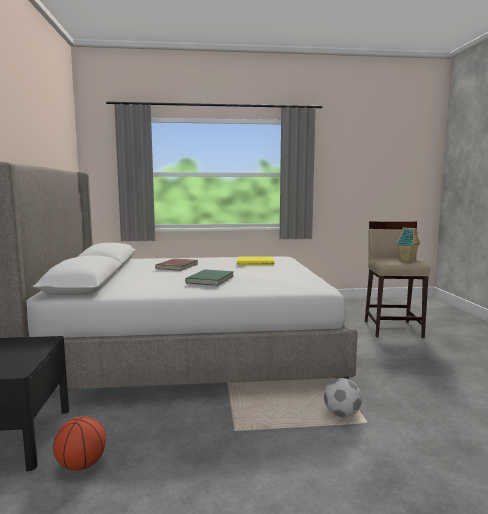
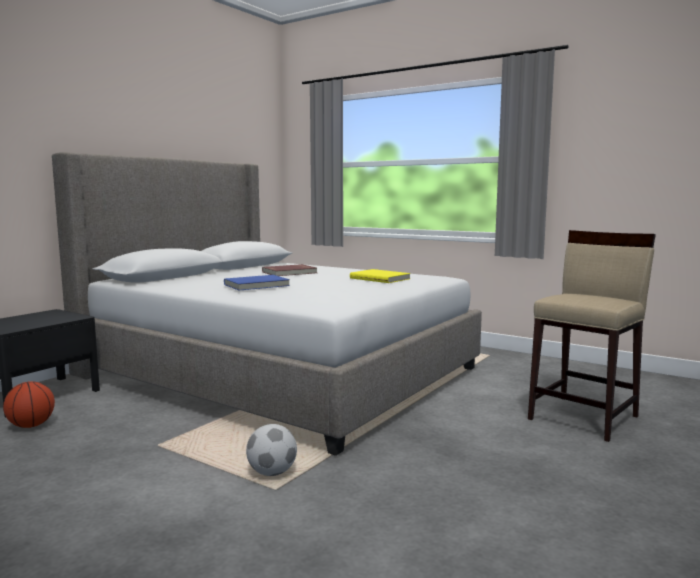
camera: 40 degrees right, 0 degrees up
green book [185,269,234,286] -> blue book [224,275,290,290]
toy house [396,227,420,262] -> none

